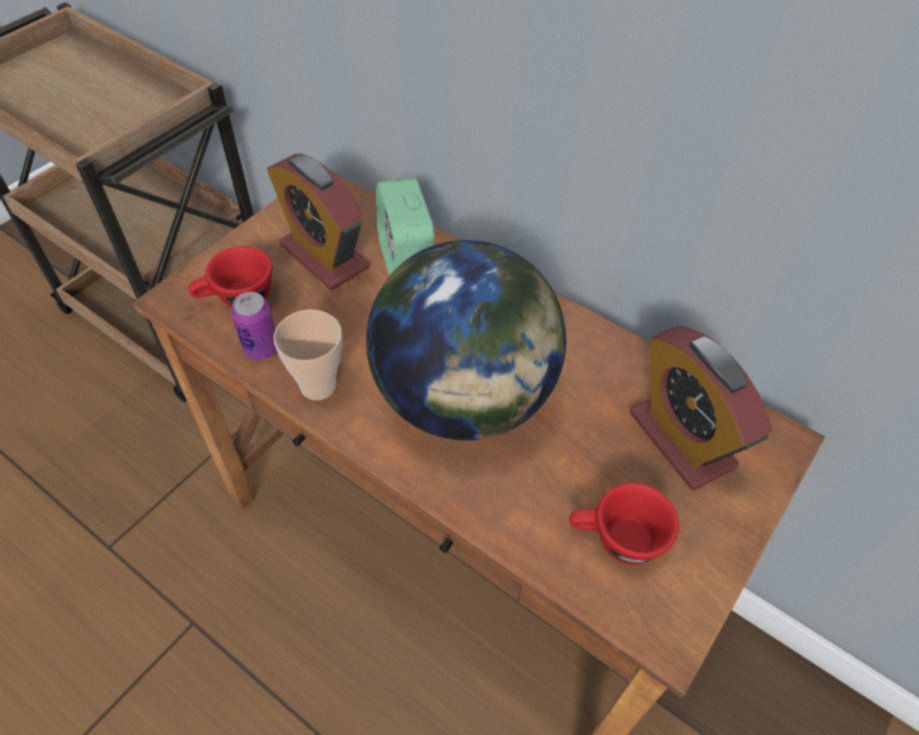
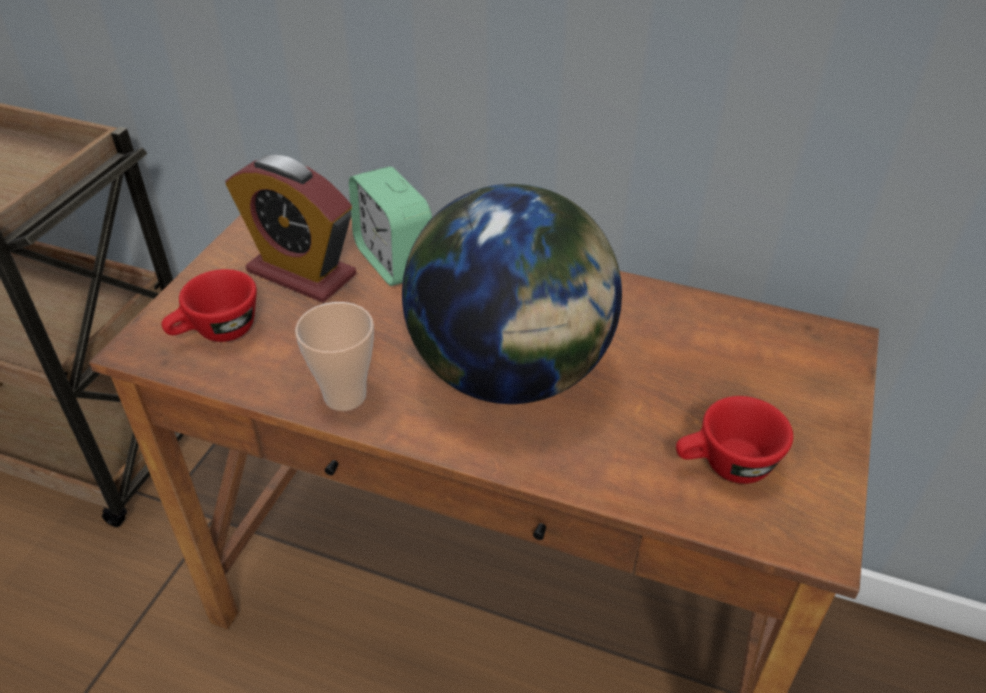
camera: 15 degrees left, 10 degrees down
can [231,292,277,360] -> none
alarm clock [630,326,772,490] -> none

